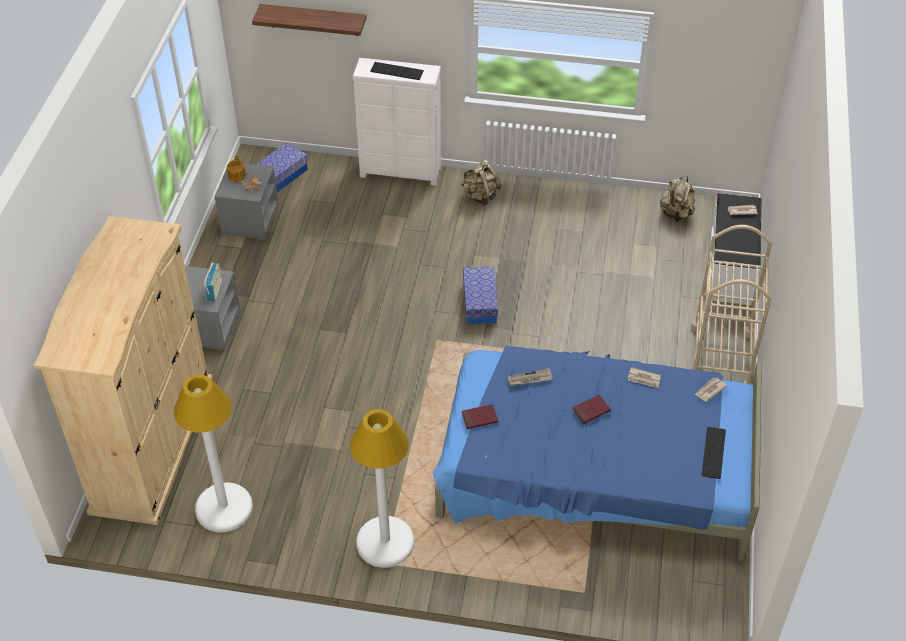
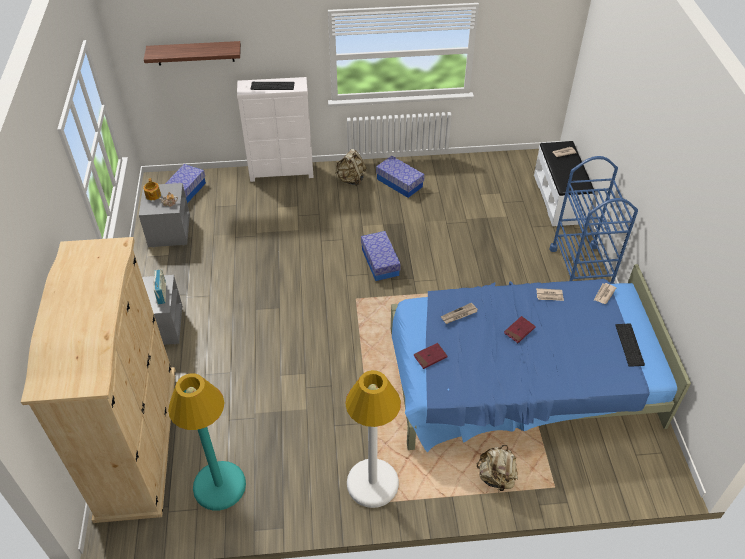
camera: 15 degrees left, 0 degrees up
white floor lamp [174,374,253,532] -> turquoise floor lamp [168,373,246,511]
beige backpack [660,176,695,222] -> beige backpack moved to [477,445,518,491]
beige cart [691,225,772,384] -> blue cart [549,156,638,284]
none -> storage box [376,156,425,198]

